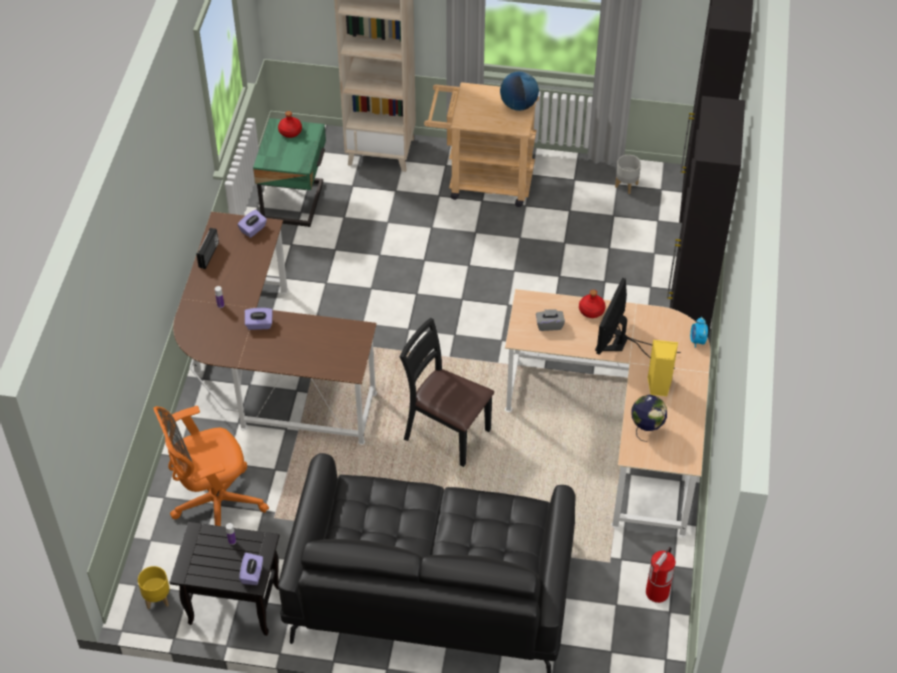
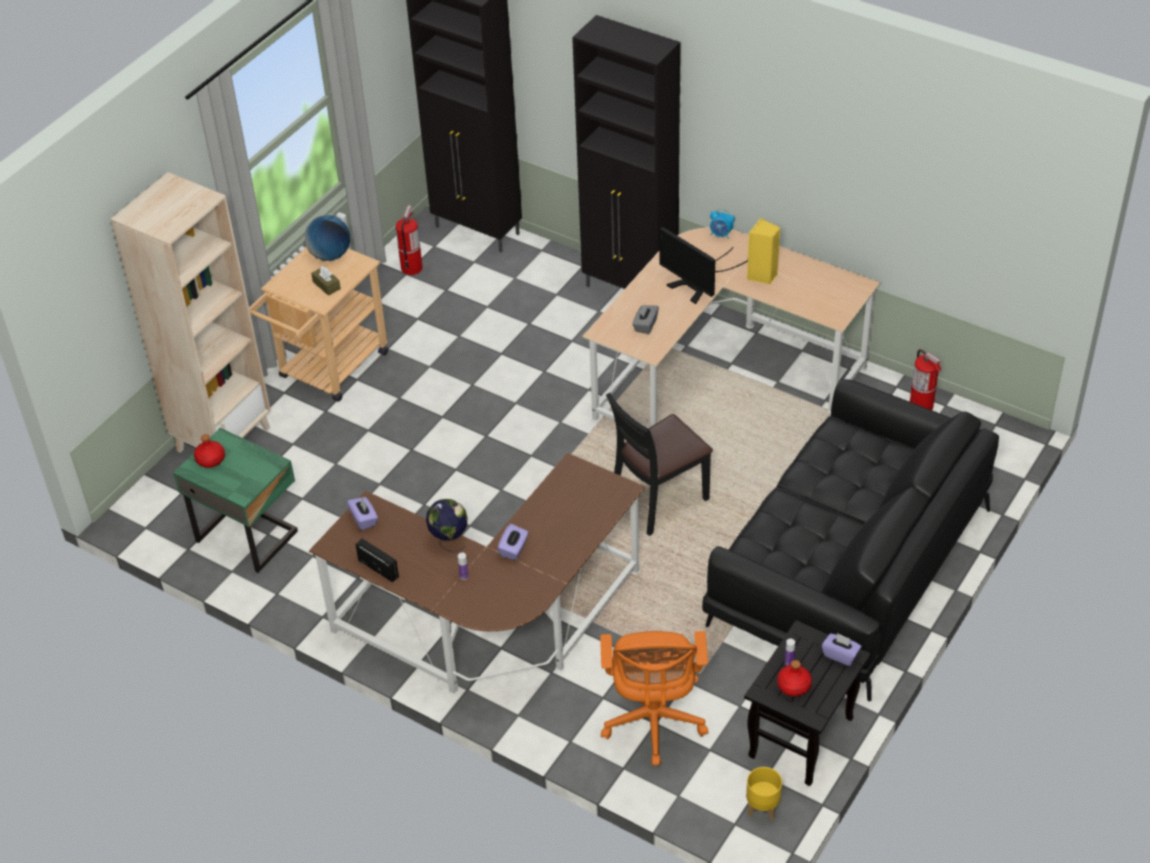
camera: 65 degrees left, 5 degrees down
red bottle [579,290,605,318] -> red bottle moved to [777,660,812,697]
grey planter [615,155,641,194] -> fire extinguisher [396,205,423,275]
globe [632,395,667,442] -> globe moved to [426,499,468,552]
none -> brown tissue box [311,266,341,296]

